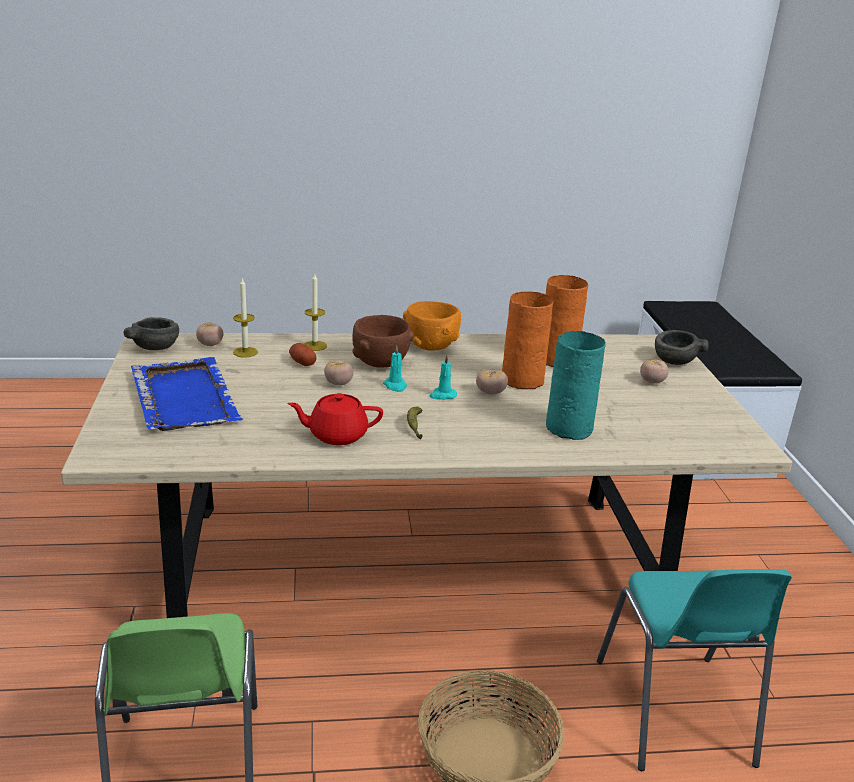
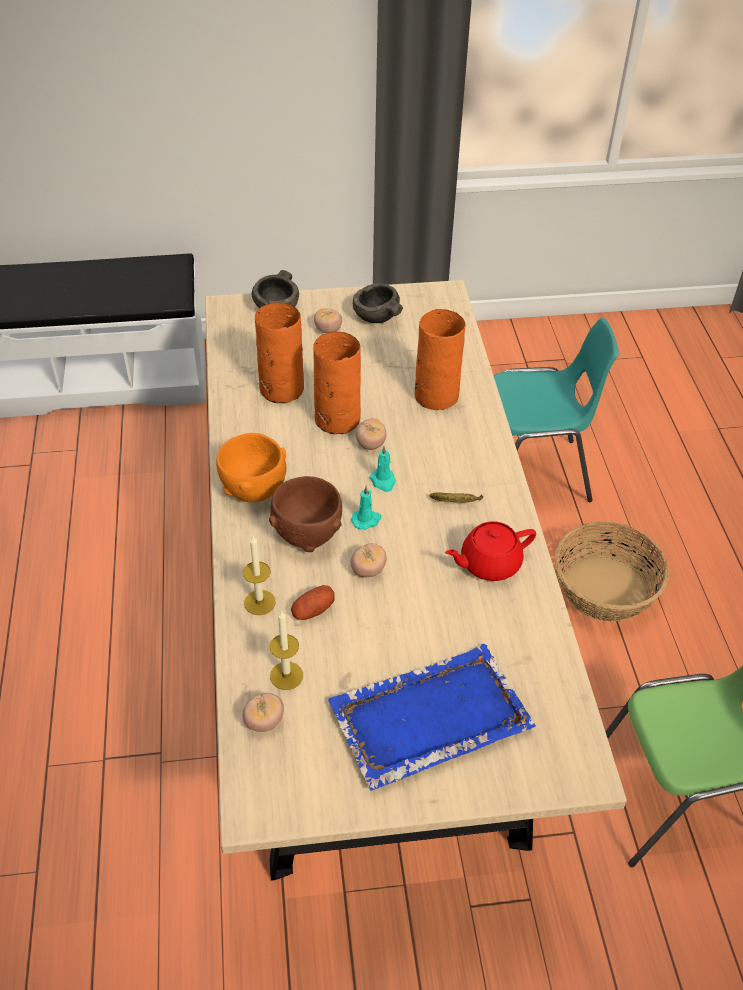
camera: 90 degrees left, 20 degrees up
grey bowl [123,317,179,350] -> grey bowl moved to [353,283,403,323]
red teapot [287,393,383,445] -> red teapot turned 75 degrees clockwise [445,521,536,581]
turquoise vase [546,331,606,440] -> orange vase [415,309,465,410]

